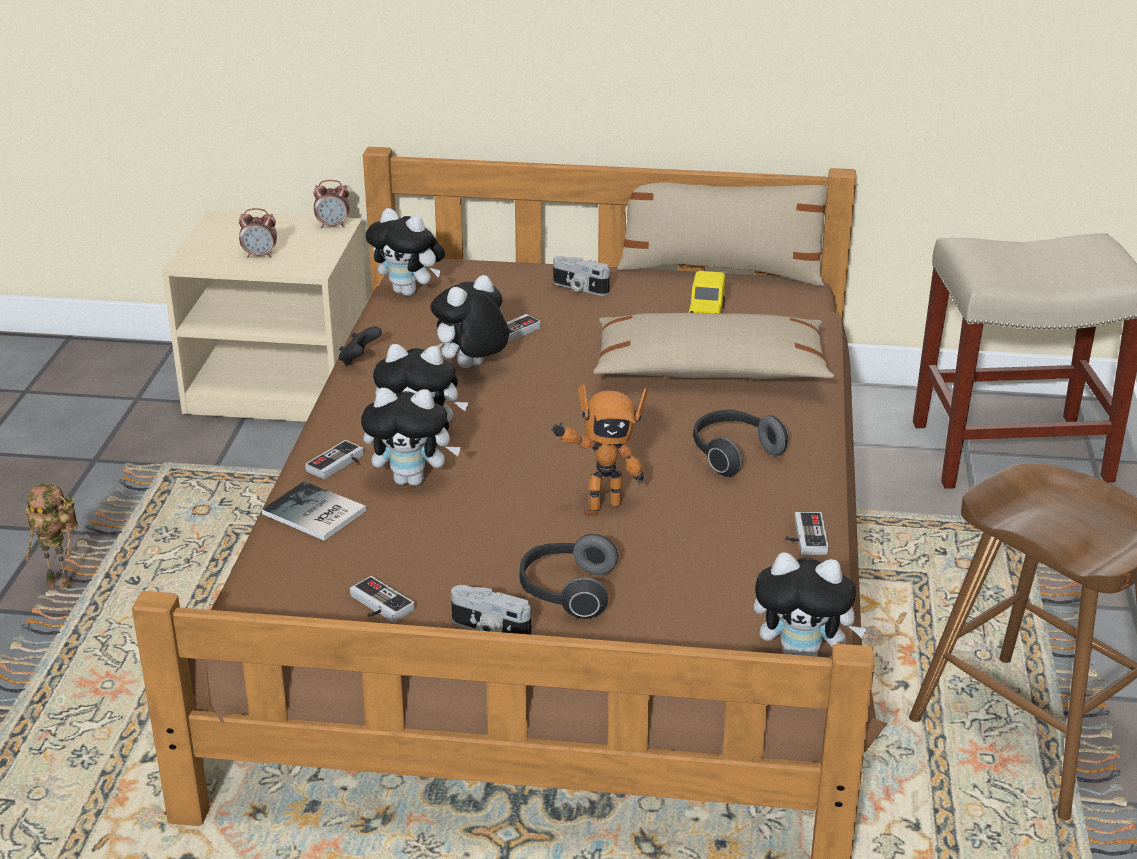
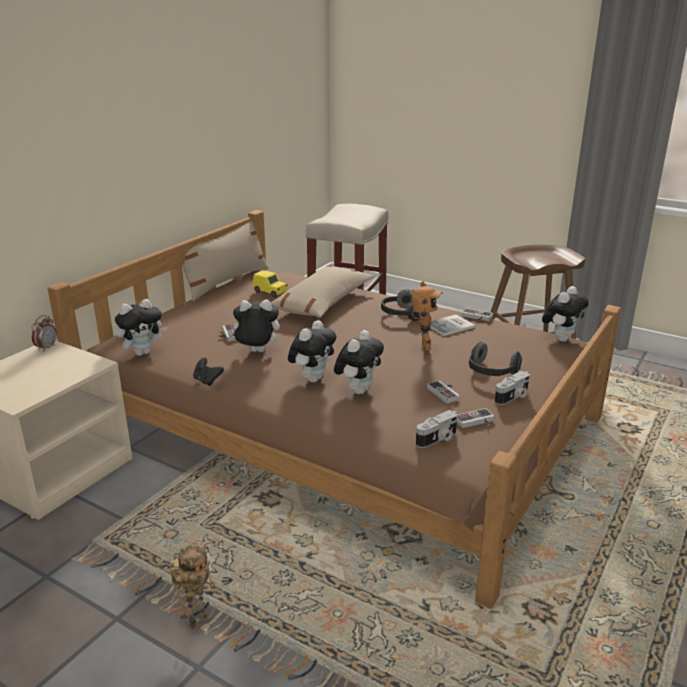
camera: 65 degrees left, 5 degrees down
alarm clock [239,208,277,258] -> none
book [262,481,367,541] -> book moved to [430,315,475,336]
game controller [305,440,364,479] -> game controller moved to [427,380,460,404]
plush toy [430,275,509,368] -> plush toy turned 105 degrees clockwise [228,300,280,352]
camera [553,256,610,296] -> camera moved to [416,410,459,448]

